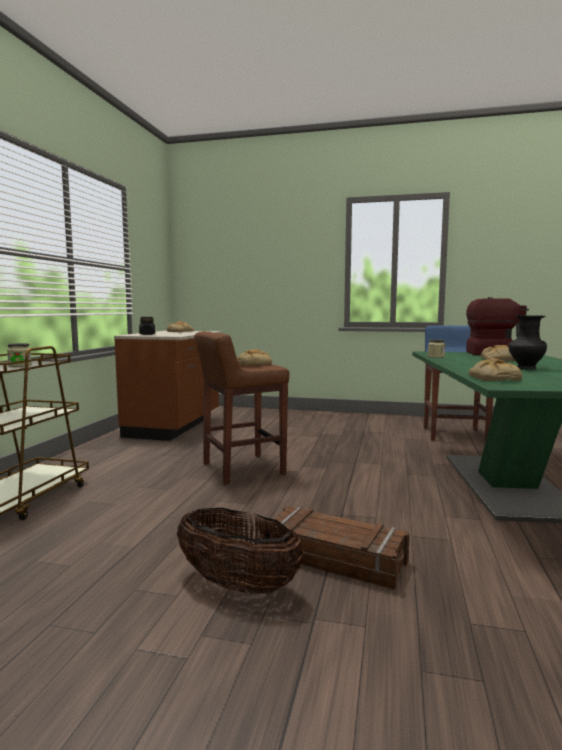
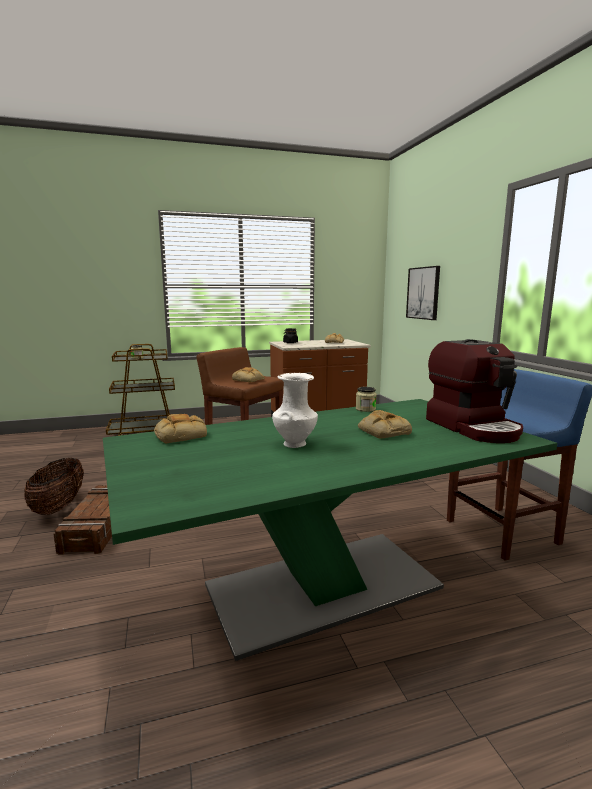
camera: 60 degrees right, 5 degrees up
black vase [508,315,547,370] -> white vase [272,373,318,448]
none -> picture [406,266,440,320]

